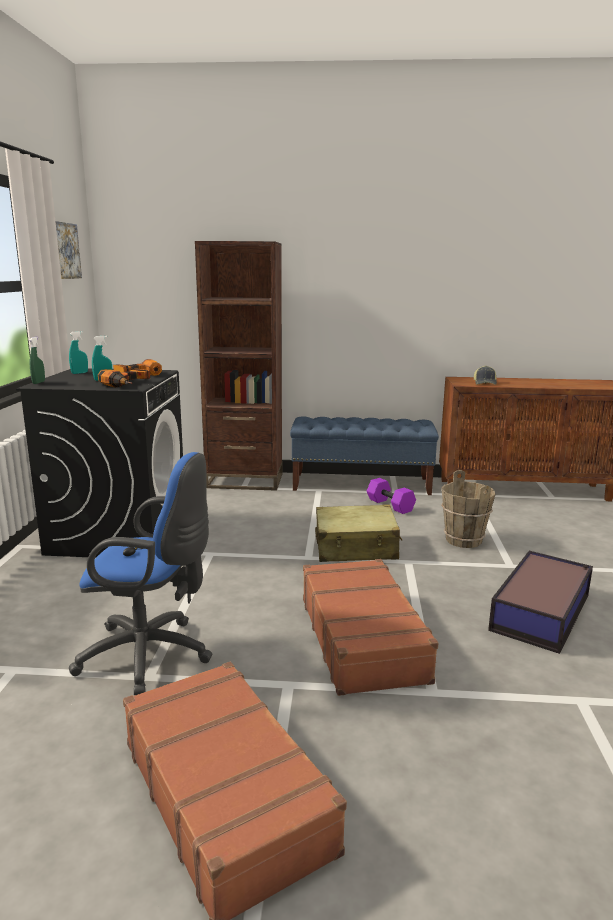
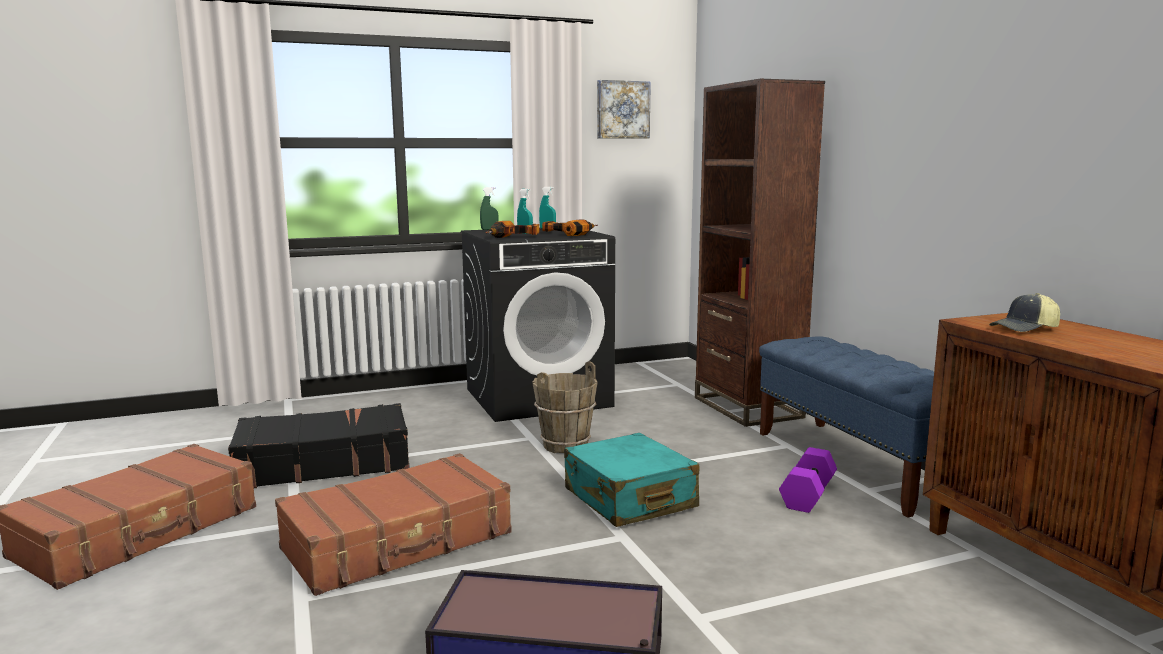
camera: 65 degrees right, 5 degrees down
blue office chair [69,452,212,695] -> black suitcase [228,403,410,488]
beige suitcase [315,505,402,562] -> turquoise suitcase [564,433,699,527]
brown bucket [441,470,495,548] -> brown bucket moved to [532,361,598,453]

